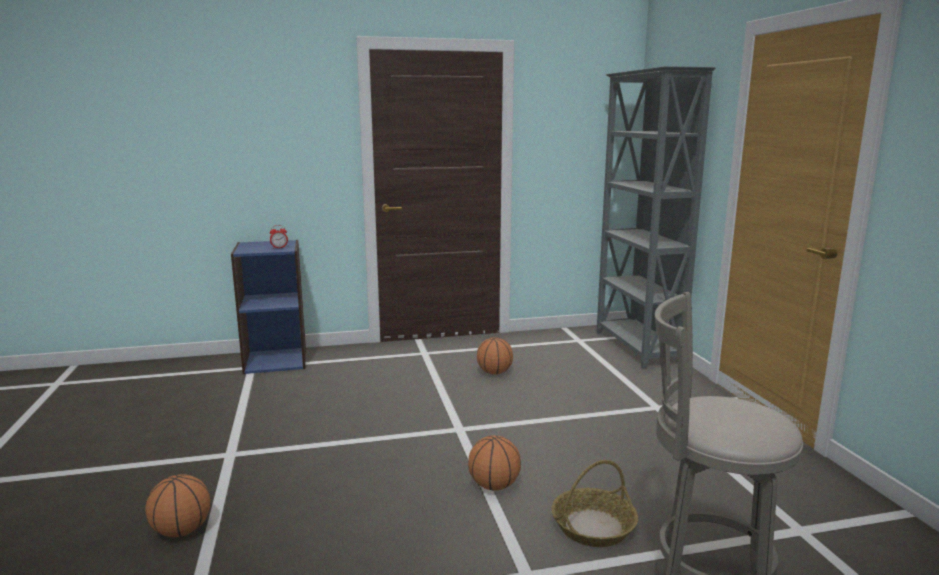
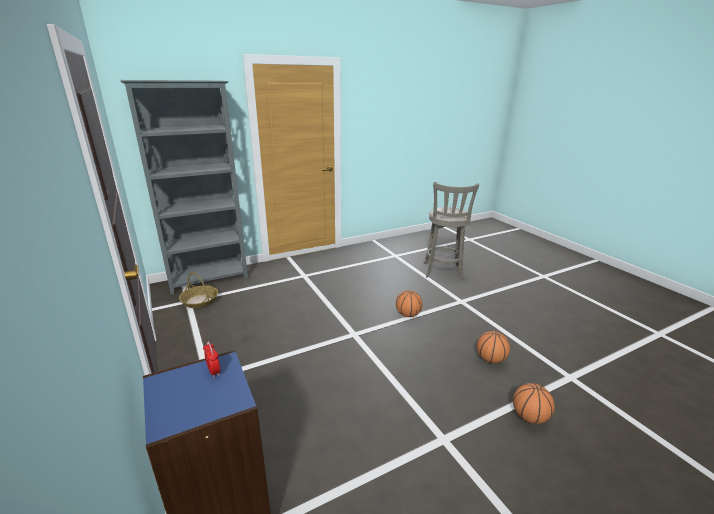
camera: 105 degrees left, 10 degrees up
basketball [477,337,513,375] -> basketball moved to [477,331,510,363]
basket [551,460,638,547] -> basket moved to [179,272,218,308]

